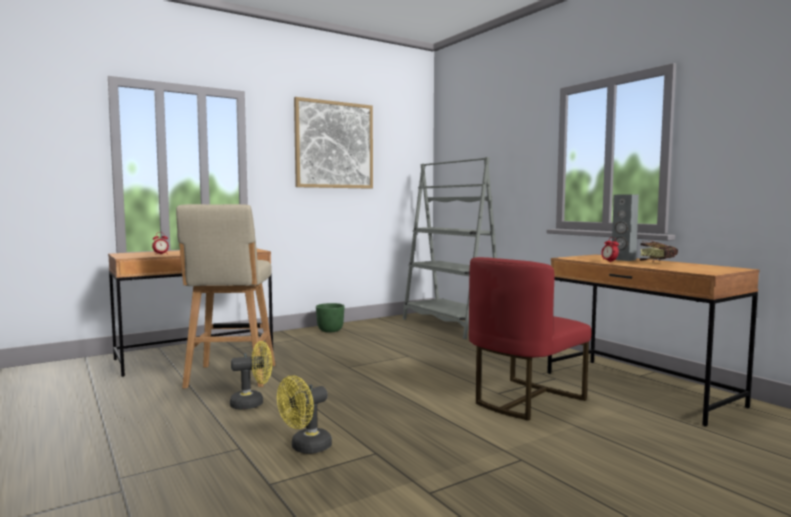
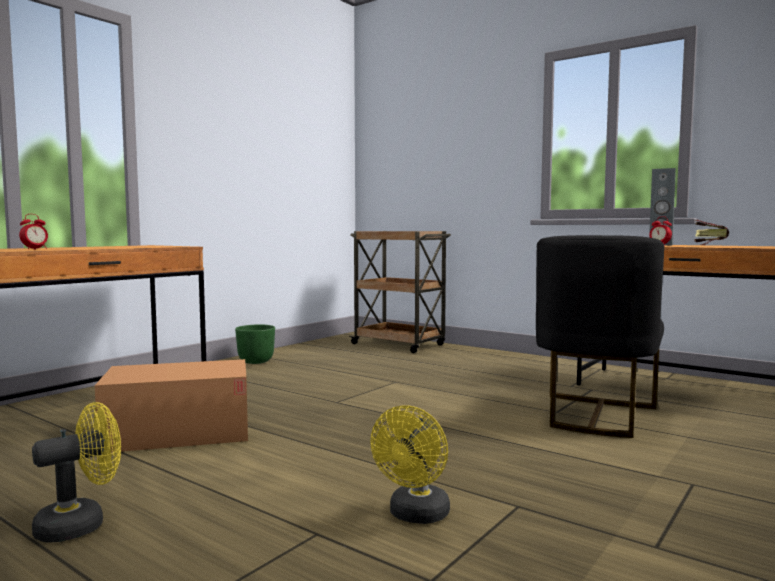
camera: 20 degrees left, 0 degrees up
beige stool [176,204,275,388] -> cardboard box [95,359,248,452]
yellow fan [230,341,272,409] -> yellow fan moved to [32,402,121,543]
picture [294,97,373,189] -> none
grey bookcase [403,157,497,339] -> brown cart [349,231,451,353]
red chair [469,257,592,421] -> black chair [536,235,664,438]

